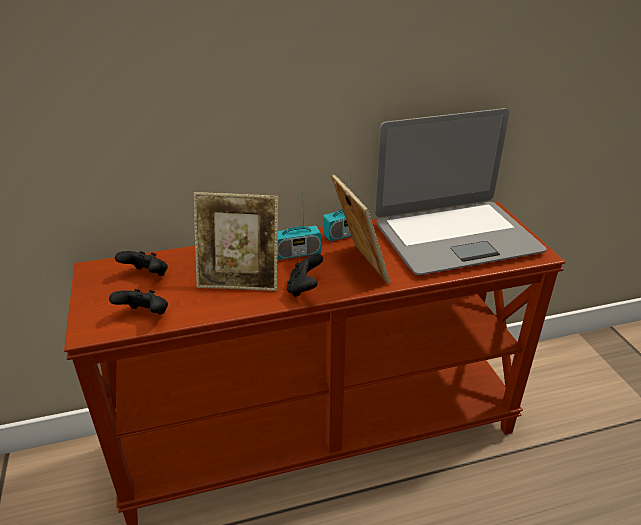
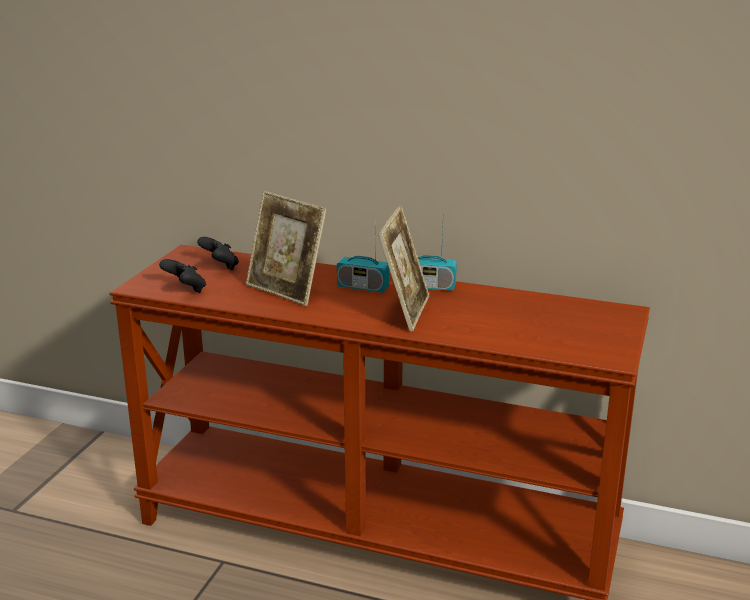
camera: 35 degrees right, 10 degrees down
black game controller [287,254,323,297] -> none
laptop [375,108,547,275] -> none

